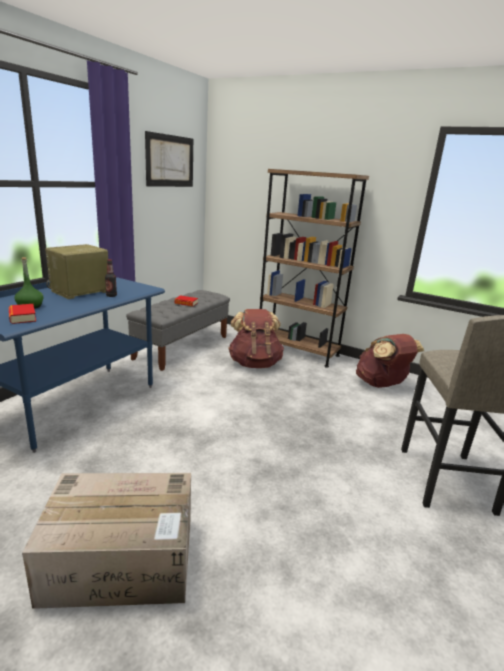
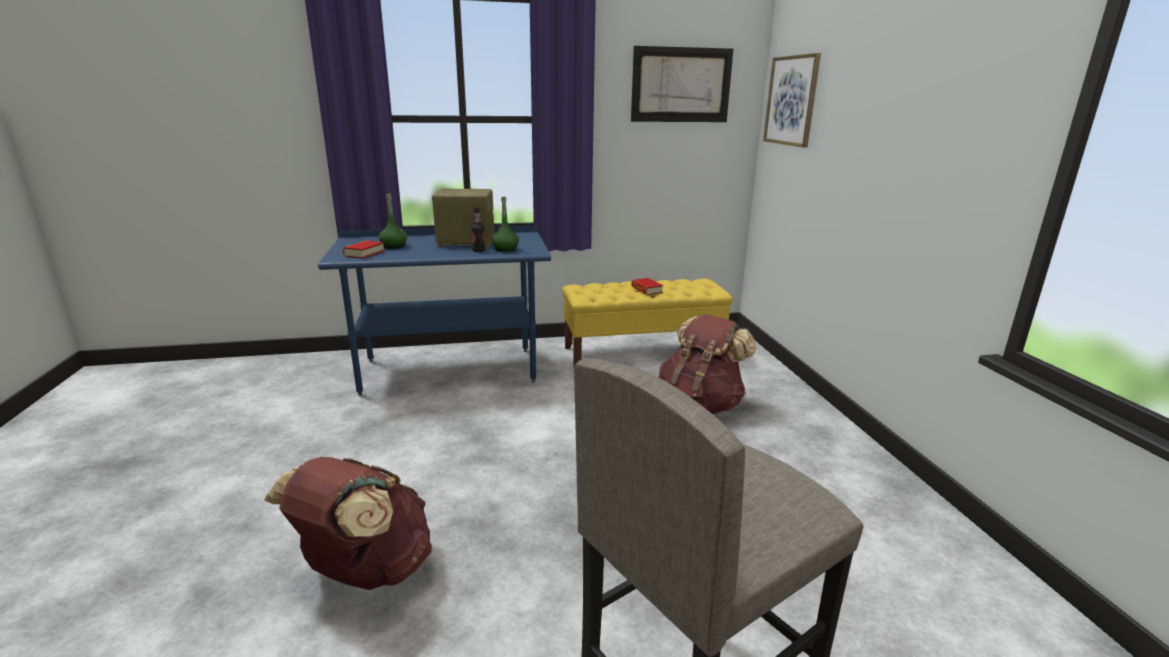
camera: 50 degrees right, 0 degrees up
cardboard box [22,473,191,609] -> none
grey bench [126,290,230,371] -> yellow bench [562,279,733,366]
brown bookcase [260,169,369,368] -> none
brown backpack [356,334,424,388] -> brown backpack moved to [264,457,432,590]
none -> green bottle [491,197,519,252]
none -> picture [763,53,821,148]

